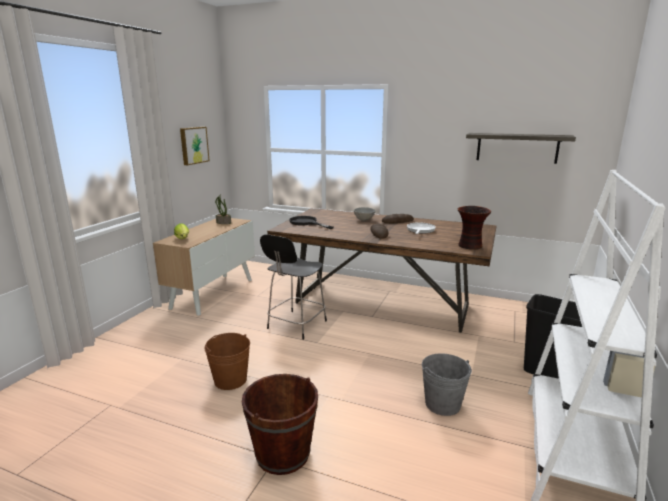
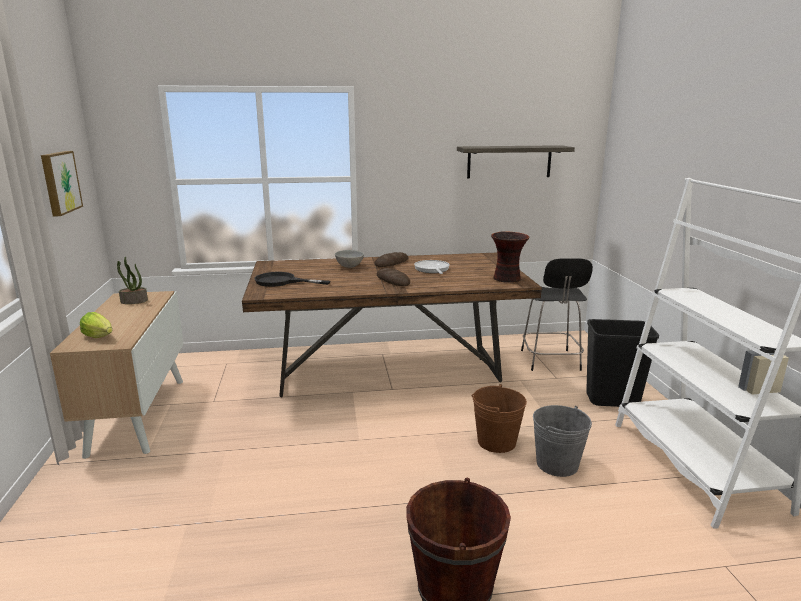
camera: 30 degrees left, 0 degrees up
brown bucket [204,333,250,390] -> brown bucket moved to [472,384,527,453]
black chair [260,234,327,340] -> black chair moved to [521,259,593,371]

